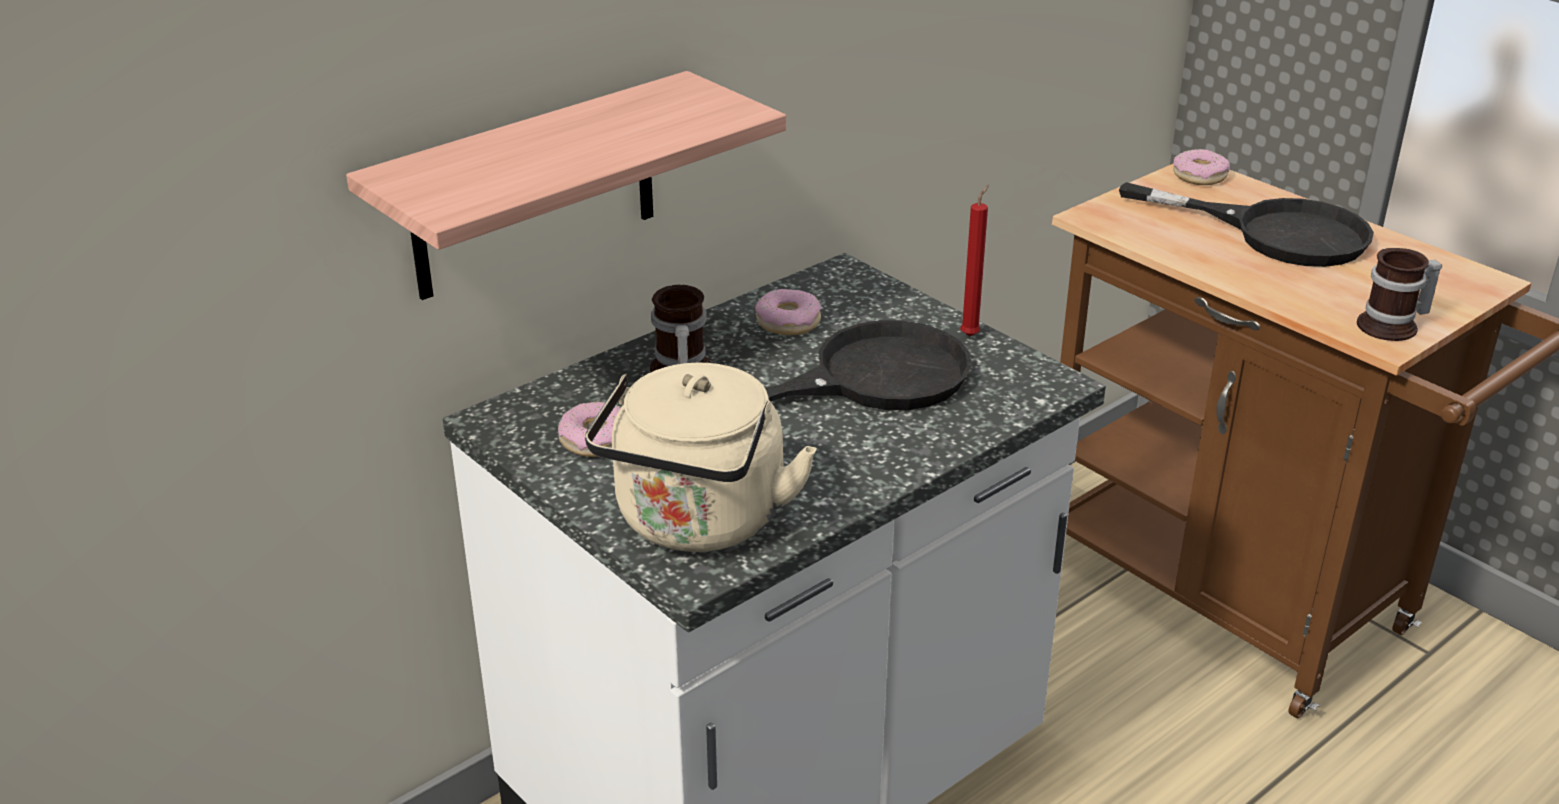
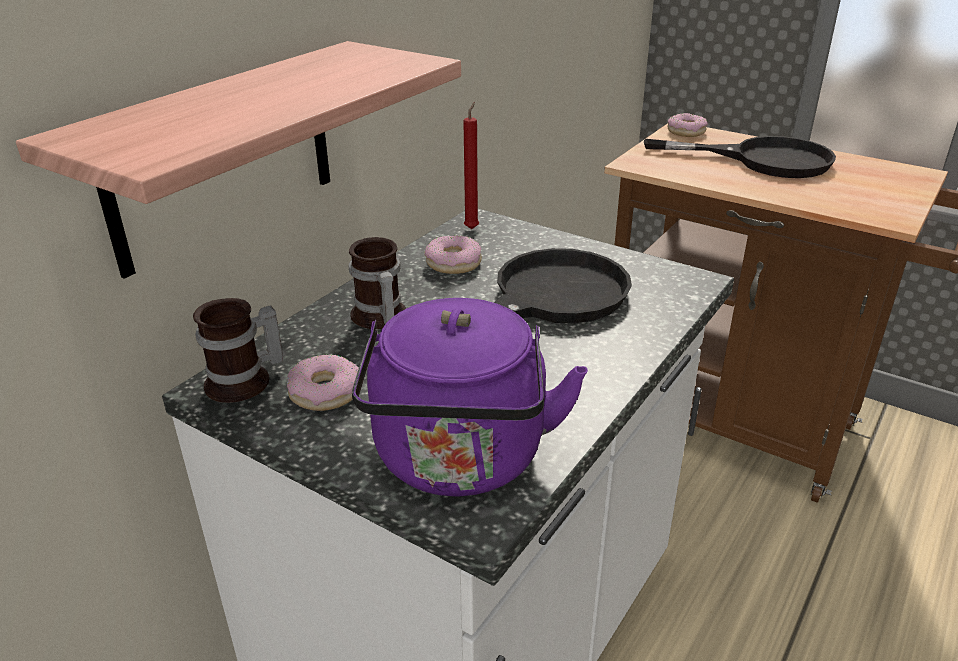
camera: 15 degrees left, 0 degrees up
beige kettle [585,363,817,552] -> purple kettle [352,298,588,496]
red candle [960,185,989,336] -> red candle moved to [463,102,479,229]
mug [1357,248,1442,341] -> mug moved to [193,298,284,403]

